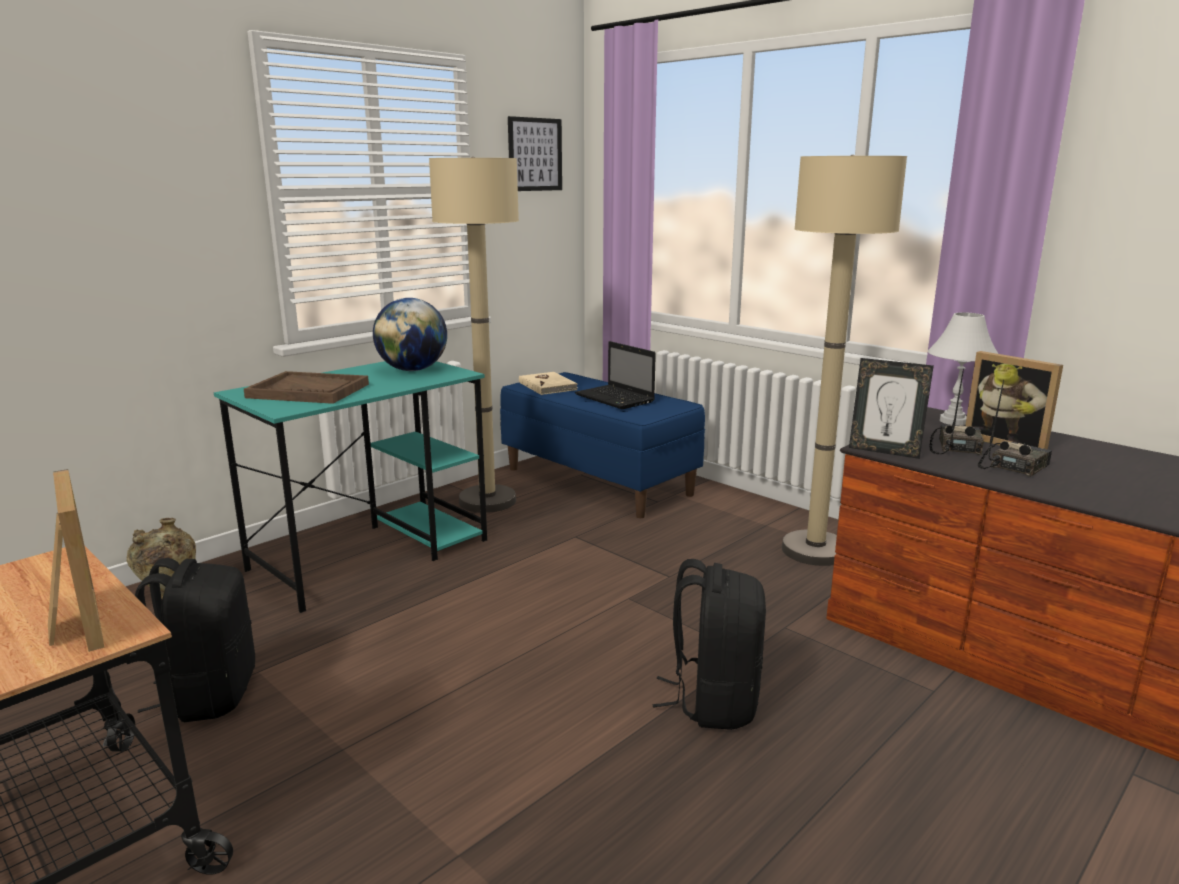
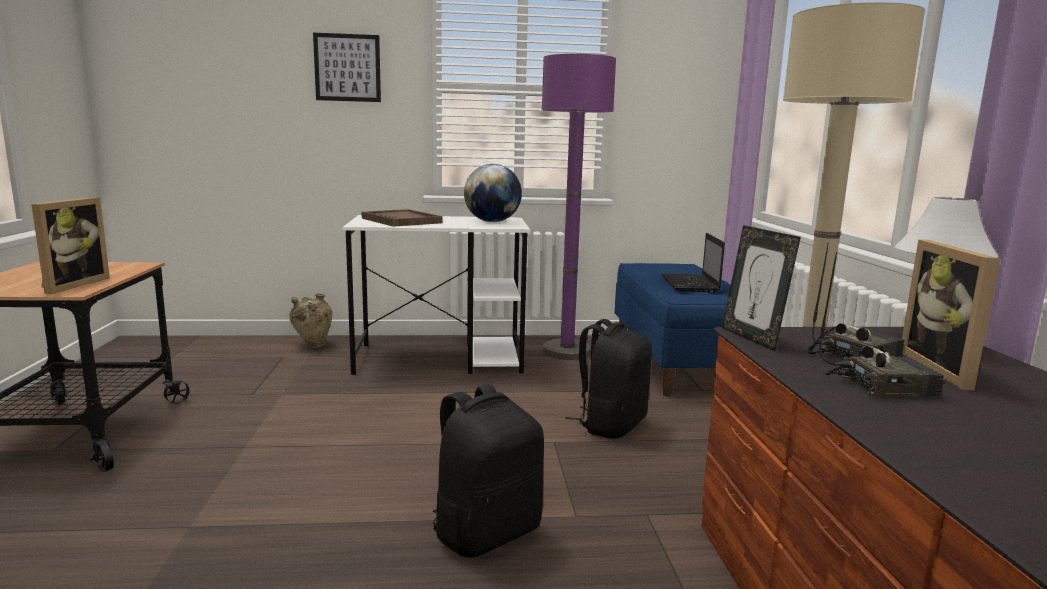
camera: 40 degrees right, 5 degrees down
black backpack [135,558,255,722] -> black backpack moved to [565,319,652,439]
turquoise desk [214,361,487,613] -> white desk [342,215,530,375]
beige floor lamp [429,157,519,513] -> purple floor lamp [542,54,616,360]
picture [508,116,562,191] -> picture moved to [313,33,381,102]
beige book [519,372,578,395] -> none

